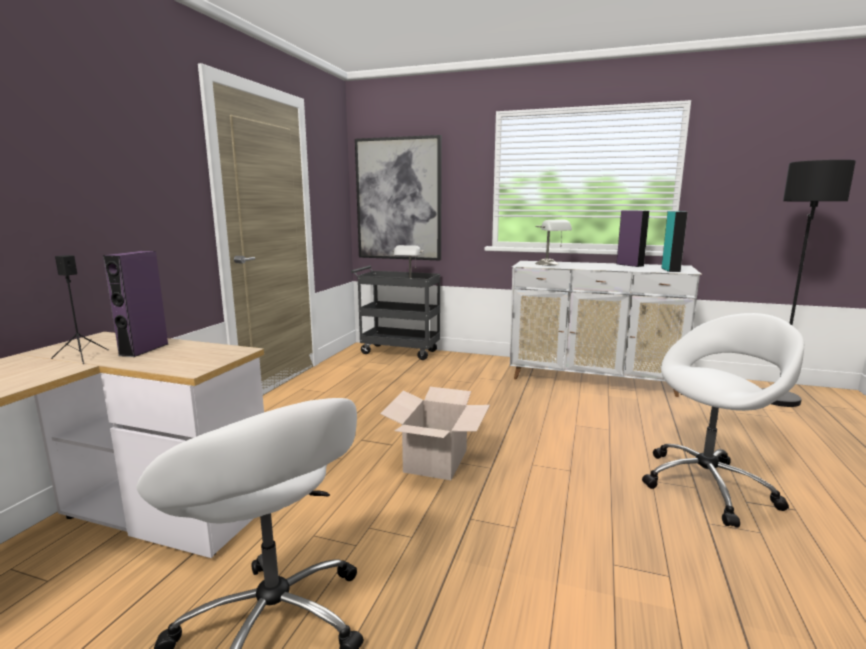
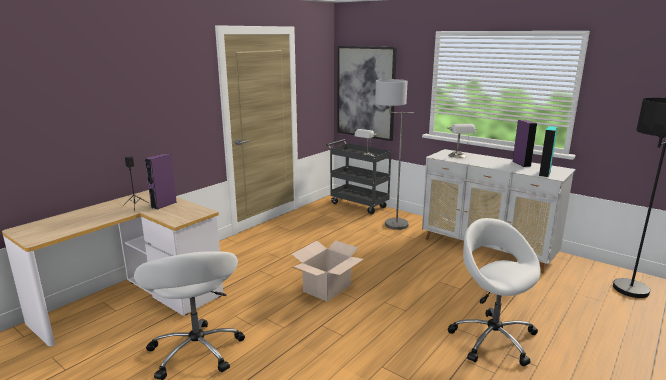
camera: 20 degrees right, 5 degrees up
white office chair [642,313,804,527] -> white office chair turned 135 degrees counterclockwise [448,218,541,366]
none -> grey floor lamp [375,79,414,230]

